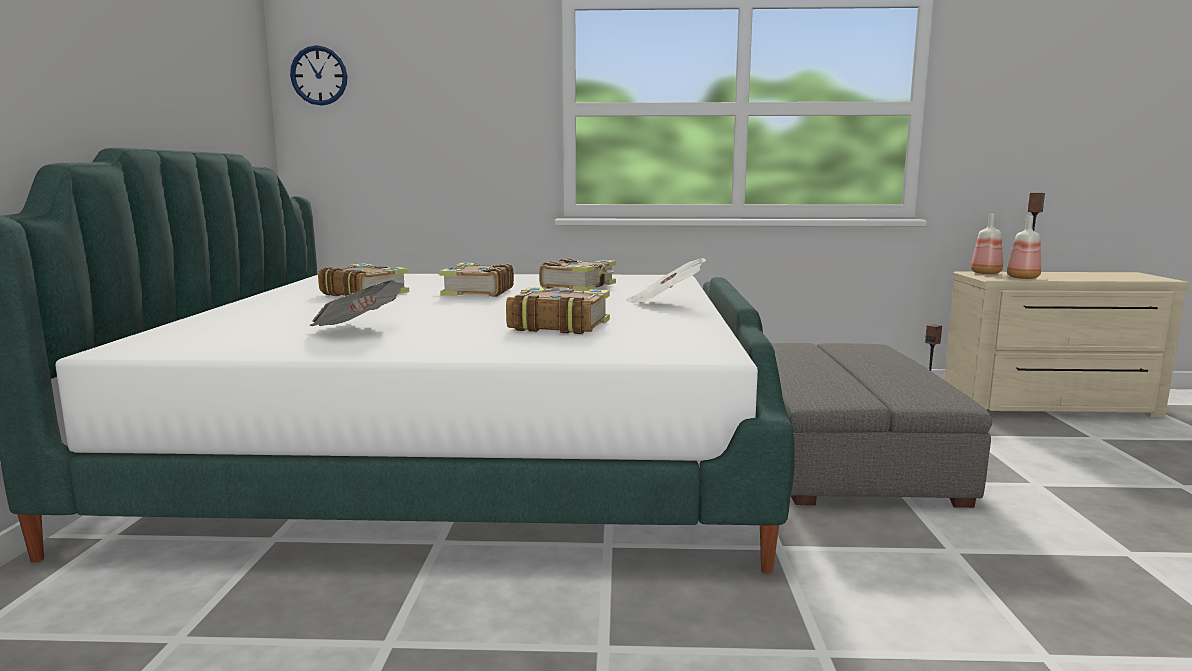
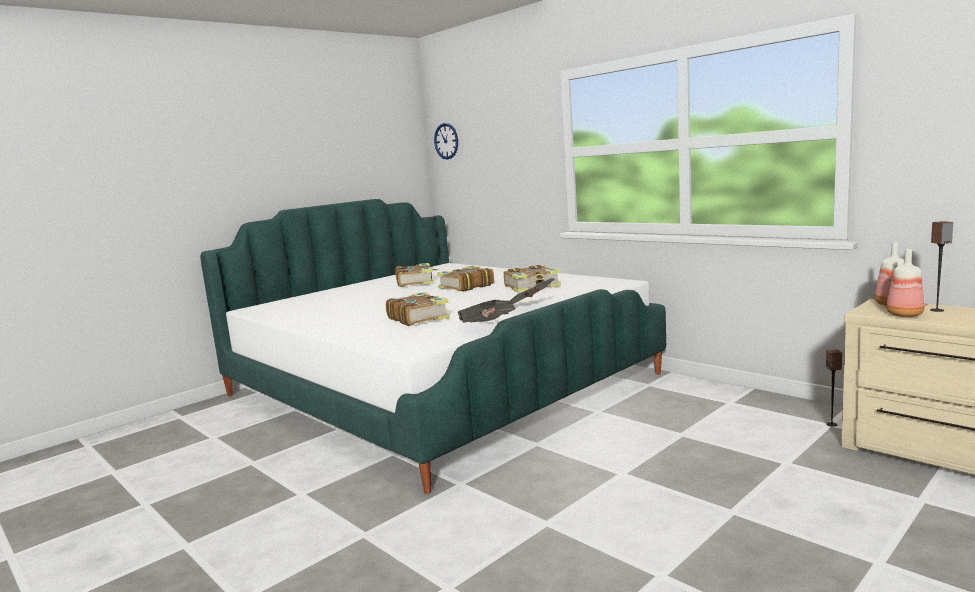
camera: 45 degrees right, 0 degrees up
newspaper [309,280,404,326] -> newspaper moved to [458,300,515,323]
grey ottoman [771,343,992,508] -> none

